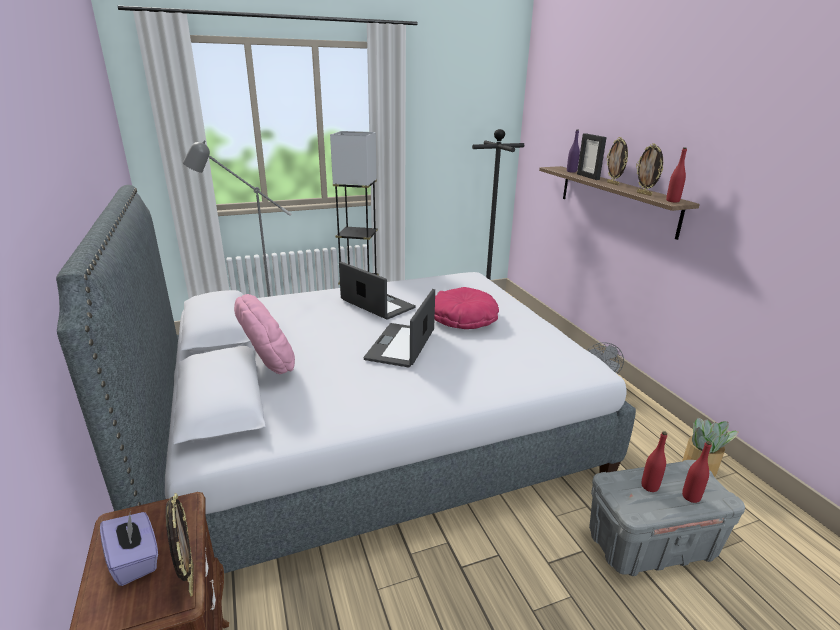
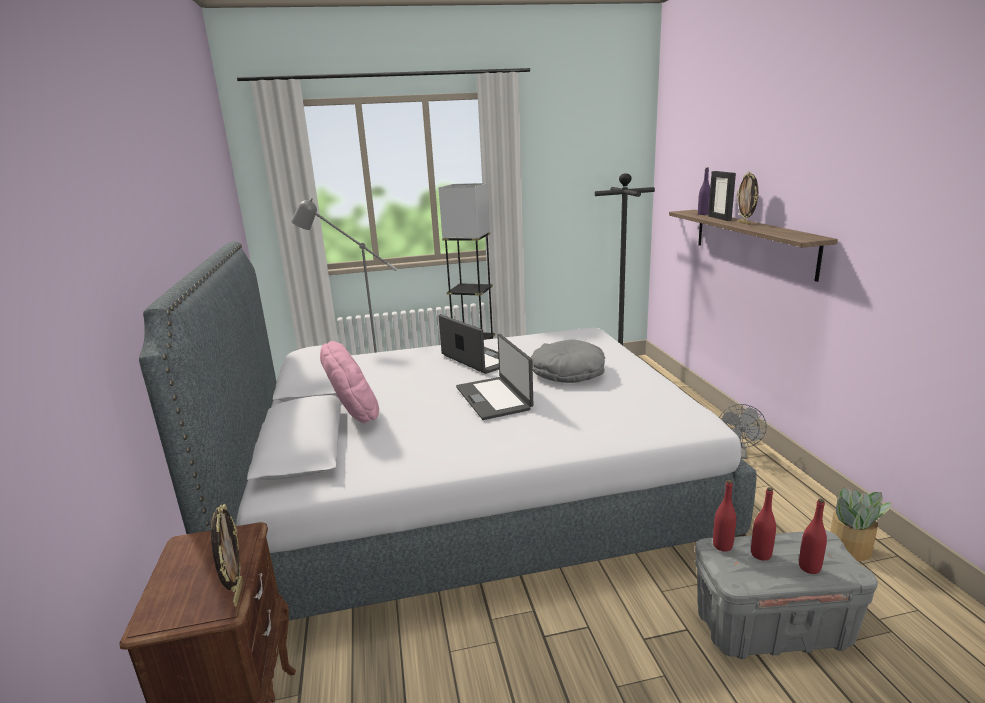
camera: 10 degrees right, 5 degrees down
purple tissue box [100,512,158,586] -> none
laptop [364,289,435,367] -> laptop turned 45 degrees counterclockwise [456,334,533,420]
pink pillow [435,287,499,329] -> grey pillow [531,339,605,383]
picture frame [636,143,663,196] -> none
red bottle [666,148,687,202] -> red bottle moved to [713,480,736,551]

